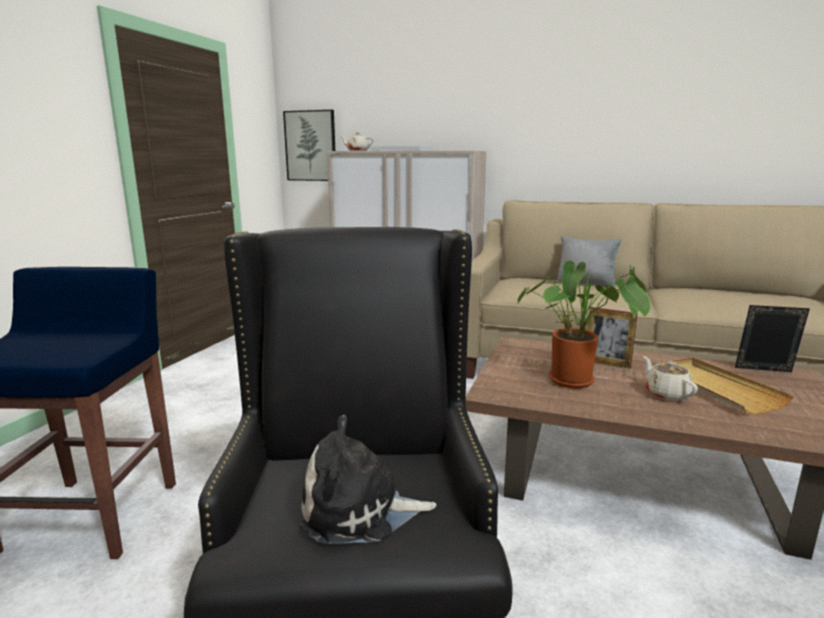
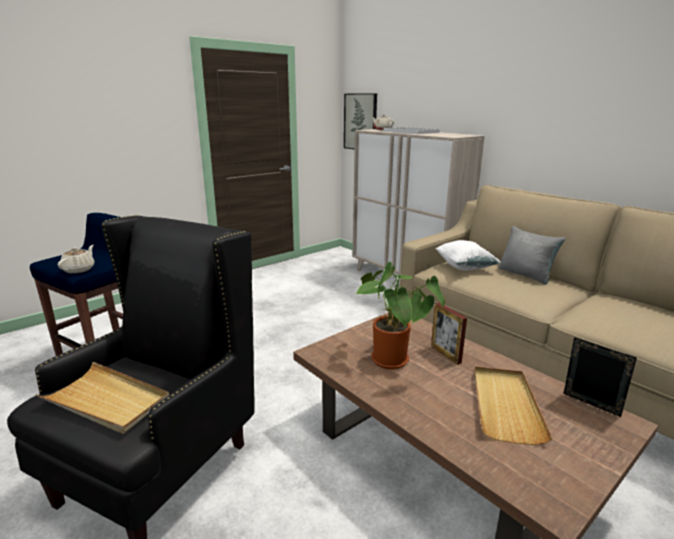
camera: 30 degrees right, 5 degrees up
plush toy [300,415,436,544] -> beige tray [35,362,169,434]
beige teapot [643,356,698,401] -> beige teapot moved to [58,245,94,273]
none -> white pillow [435,240,501,270]

